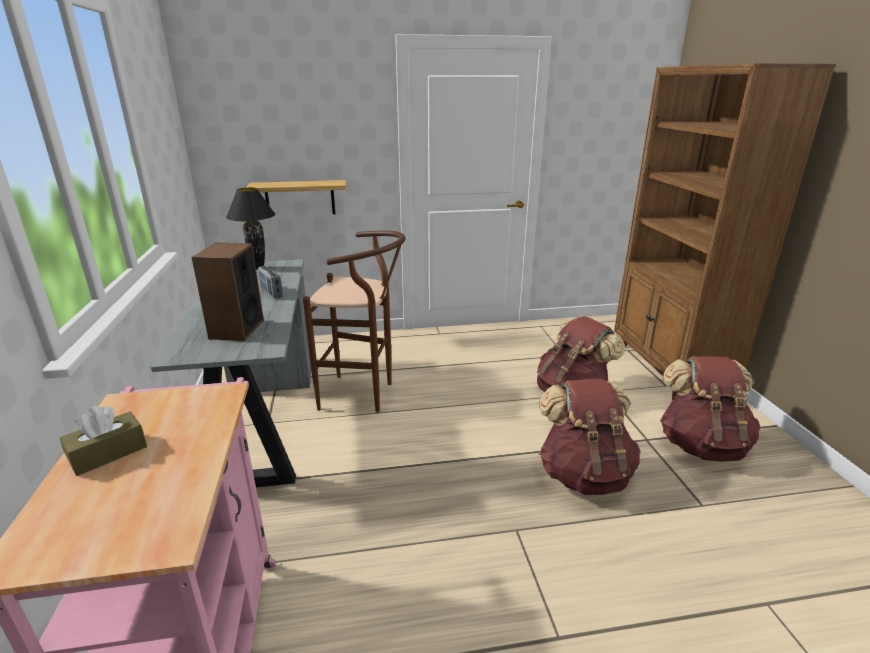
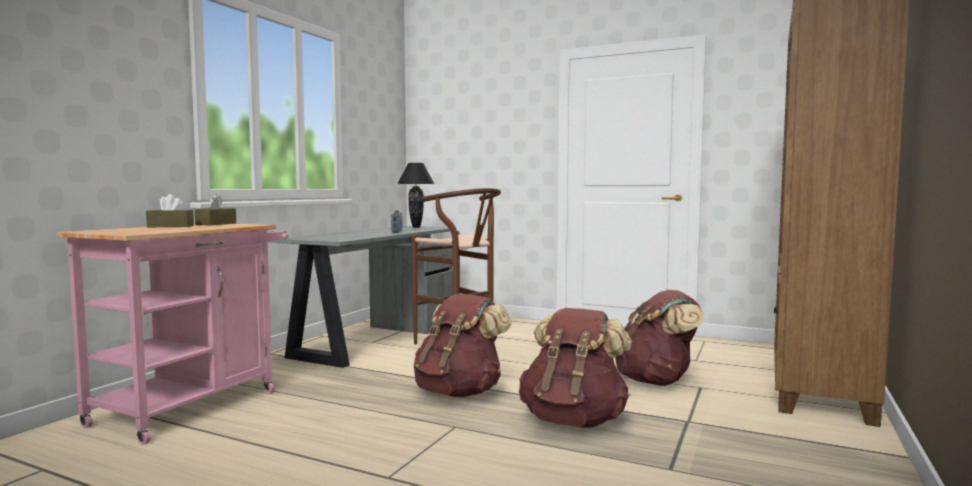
camera: 35 degrees right, 20 degrees down
speaker [192,243,264,341] -> none
shelf [246,180,346,214] -> none
brown backpack [660,356,761,462] -> brown backpack moved to [414,294,512,397]
none -> brown tissue box [195,194,236,225]

